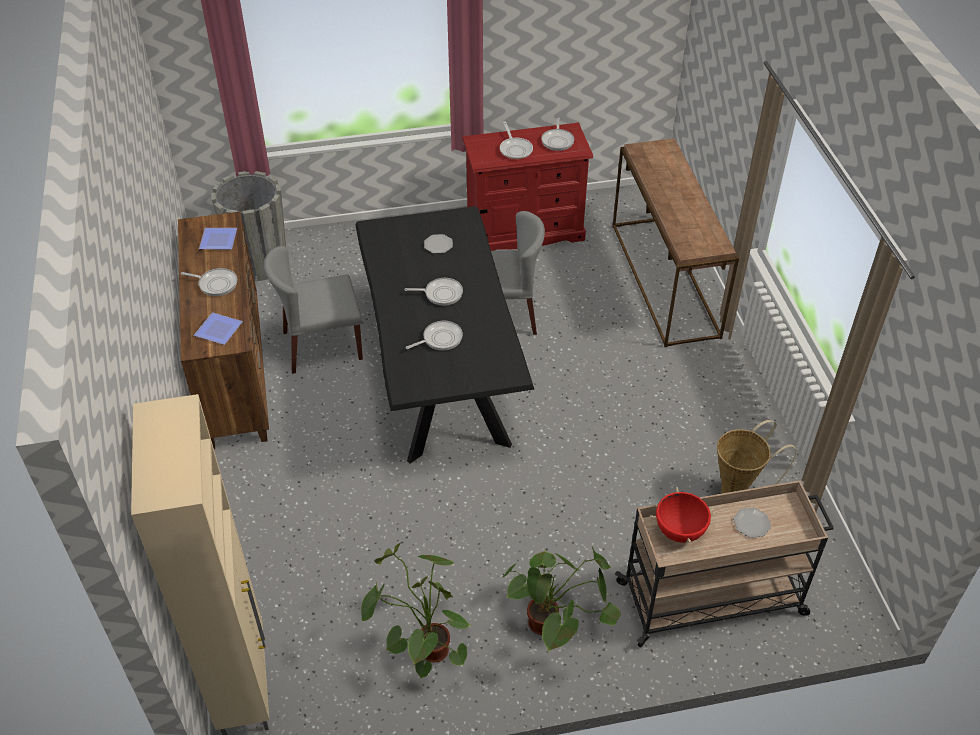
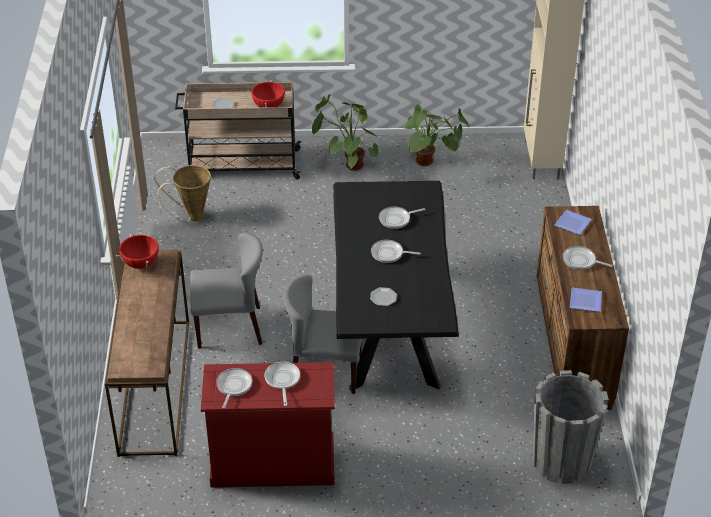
camera: 170 degrees left, 5 degrees down
grey chair [264,246,363,374] -> grey chair moved to [190,233,263,349]
none -> red cooking pot [116,234,162,269]

